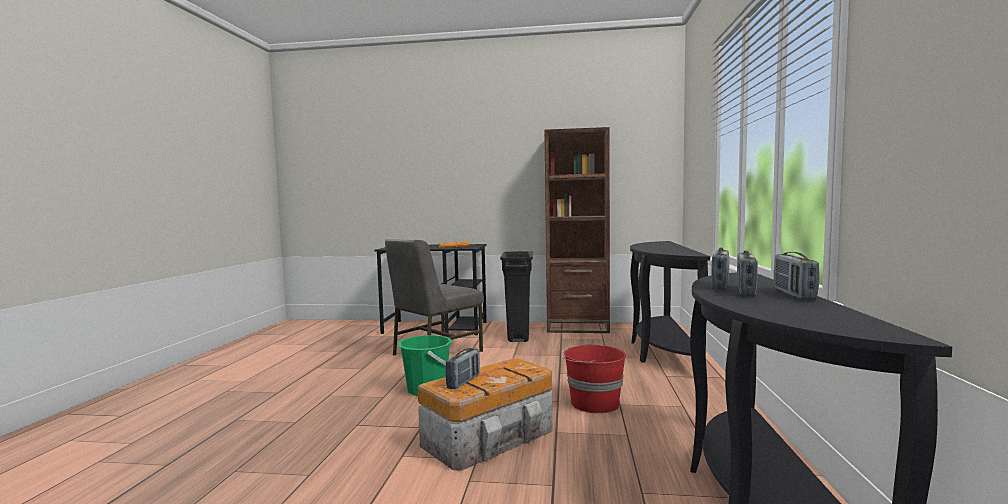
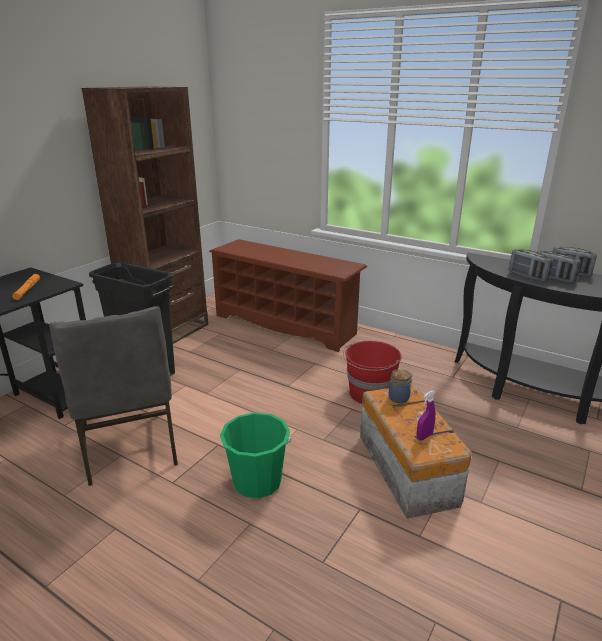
camera: 65 degrees left, 20 degrees up
radio [445,348,480,389] -> purple spray bottle [417,390,436,441]
black console table [630,241,710,363] -> brown shoe rack [209,239,367,352]
none -> jar [389,369,413,403]

